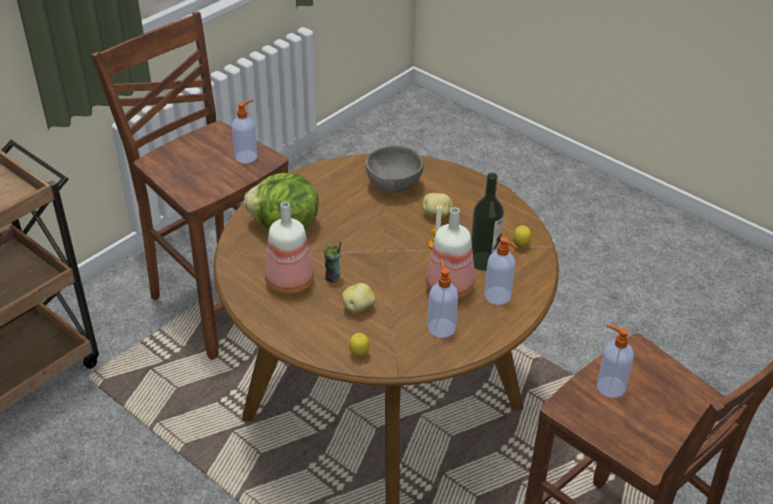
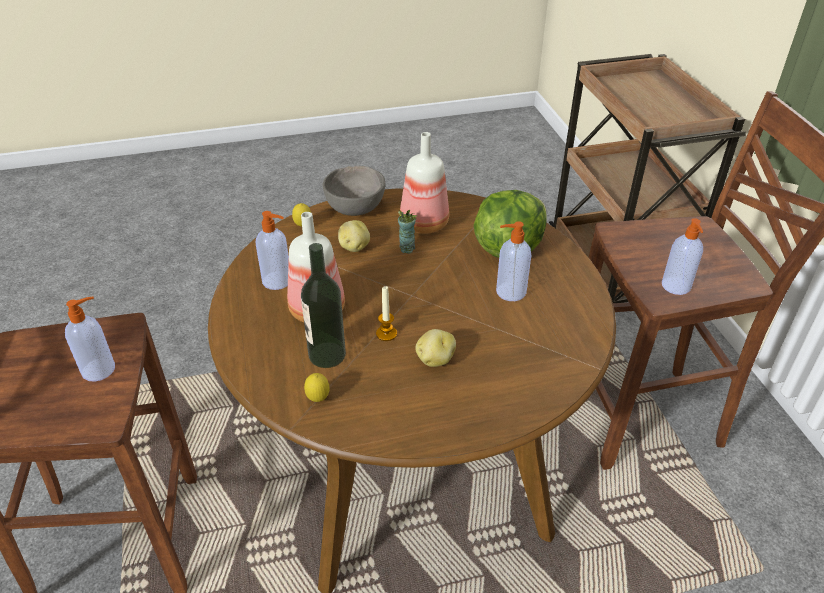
camera: 125 degrees right, 0 degrees up
grey bowl [365,145,423,193] -> grey bowl moved to [323,166,385,216]
soap dispenser [484,236,517,305] -> soap dispenser moved to [496,221,531,301]

